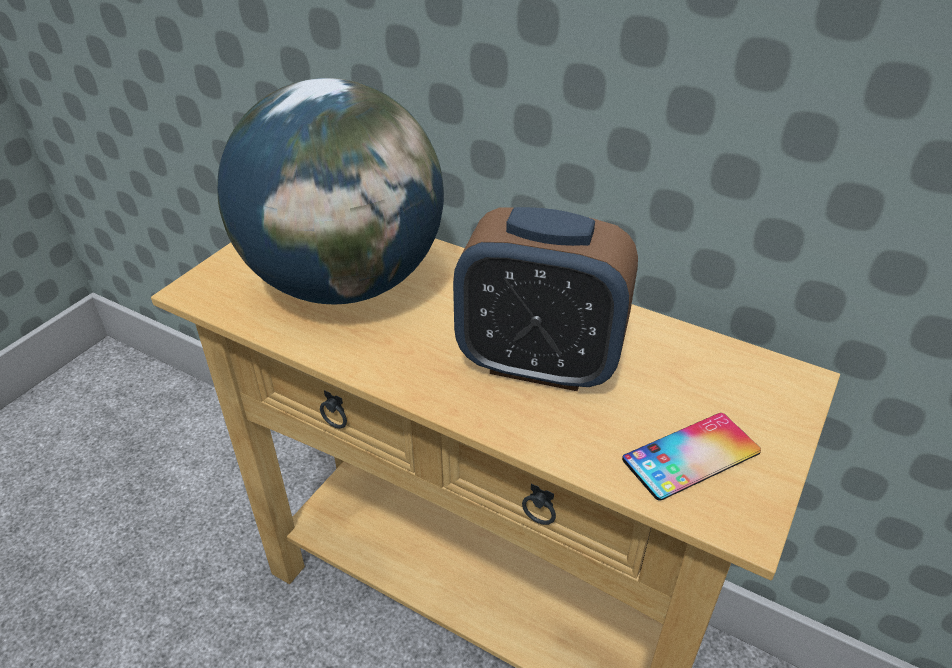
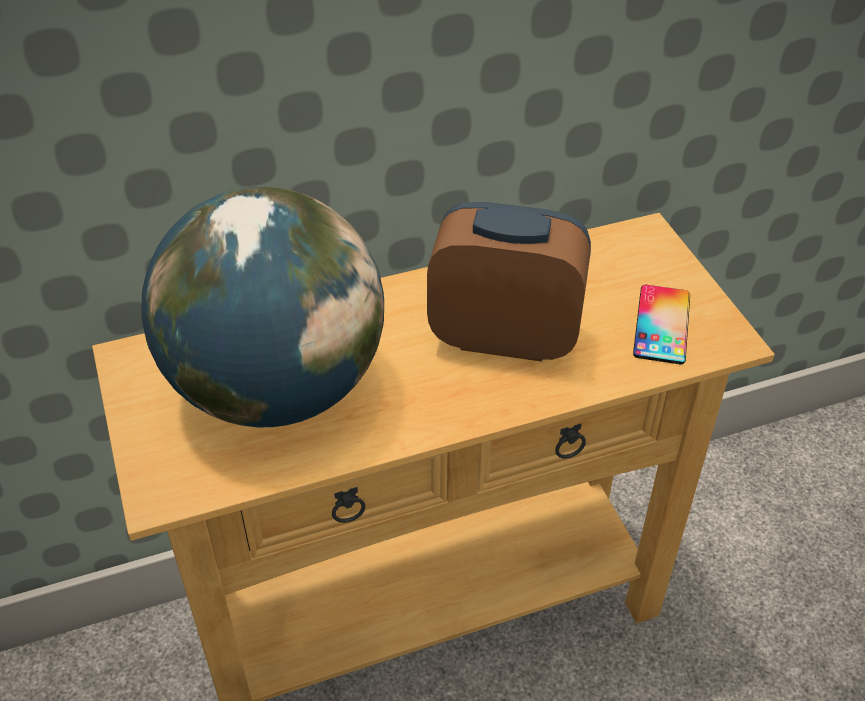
camera: 50 degrees left, 5 degrees up
alarm clock [453,207,638,391] -> alarm clock turned 135 degrees counterclockwise [427,202,591,362]

